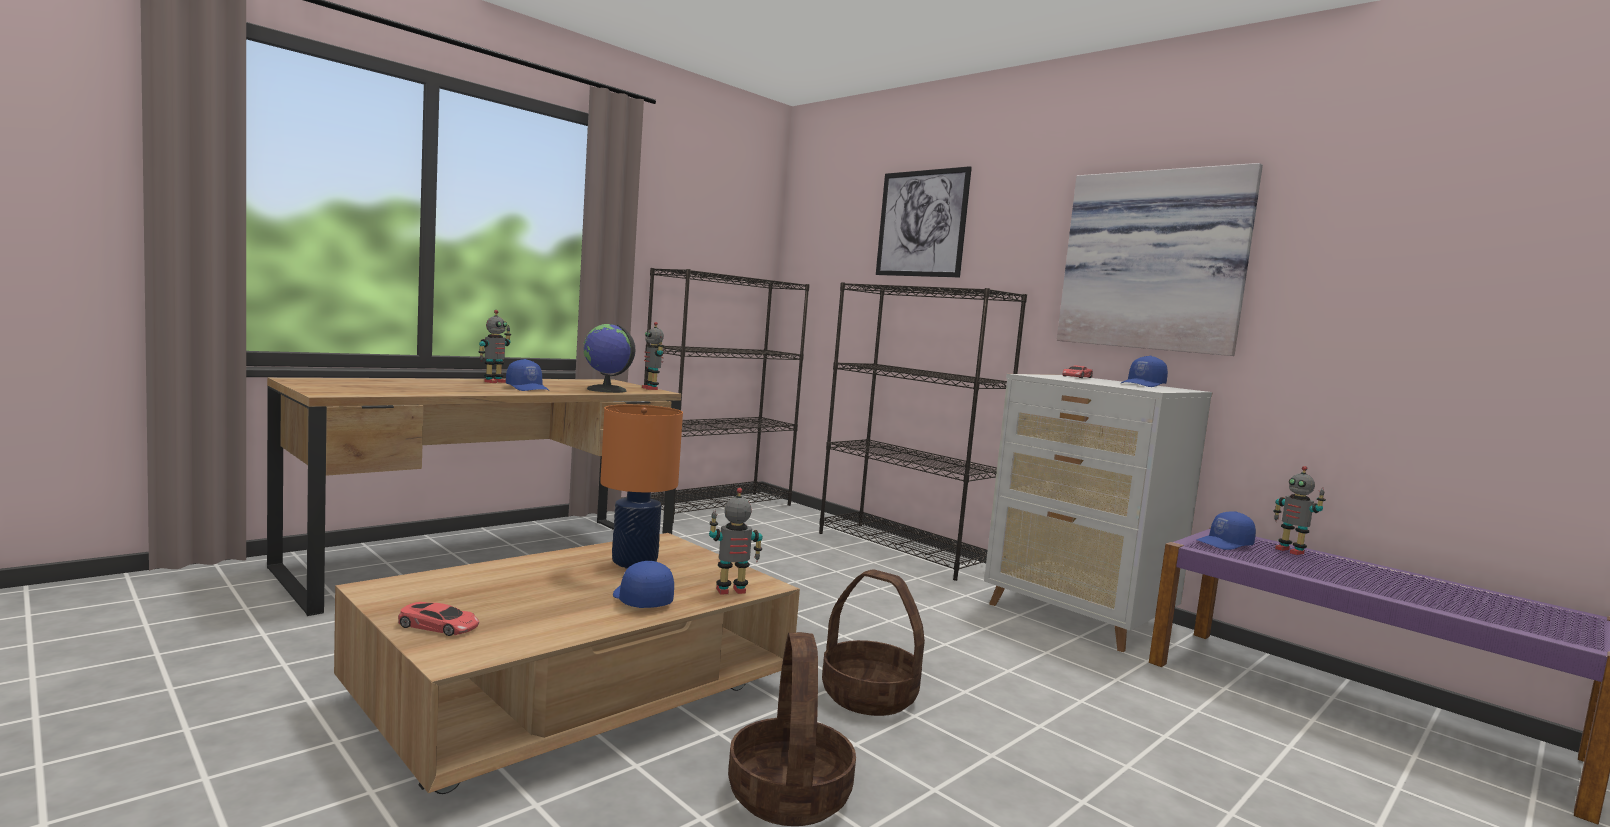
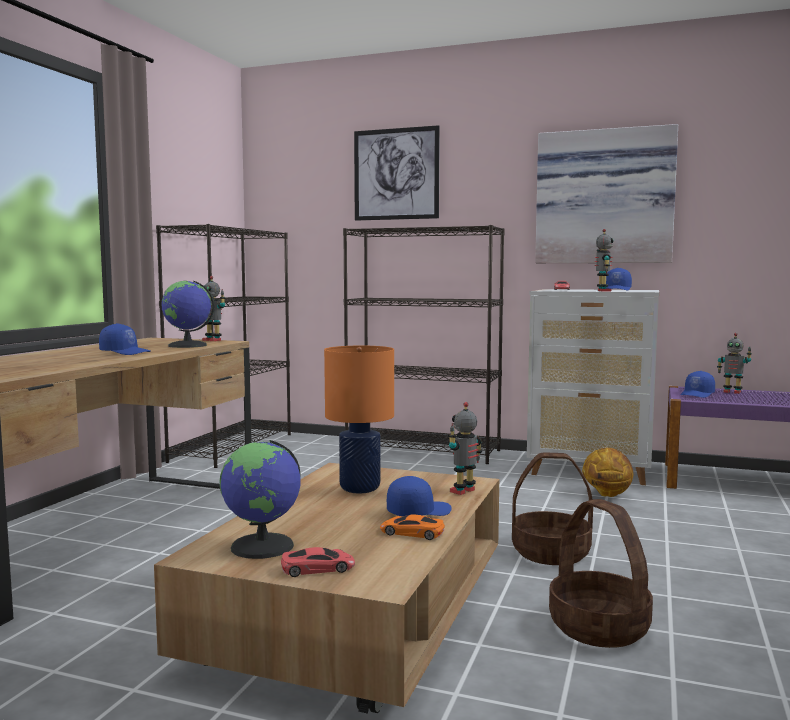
camera: 25 degrees left, 0 degrees up
toy robot [478,310,511,383] -> toy robot moved to [595,229,614,291]
blue cap [613,561,674,608] -> blue cap turned 120 degrees clockwise [387,476,452,516]
none -> globe [220,440,301,559]
none -> orange toy car [380,514,445,540]
none -> basketball [582,448,633,497]

